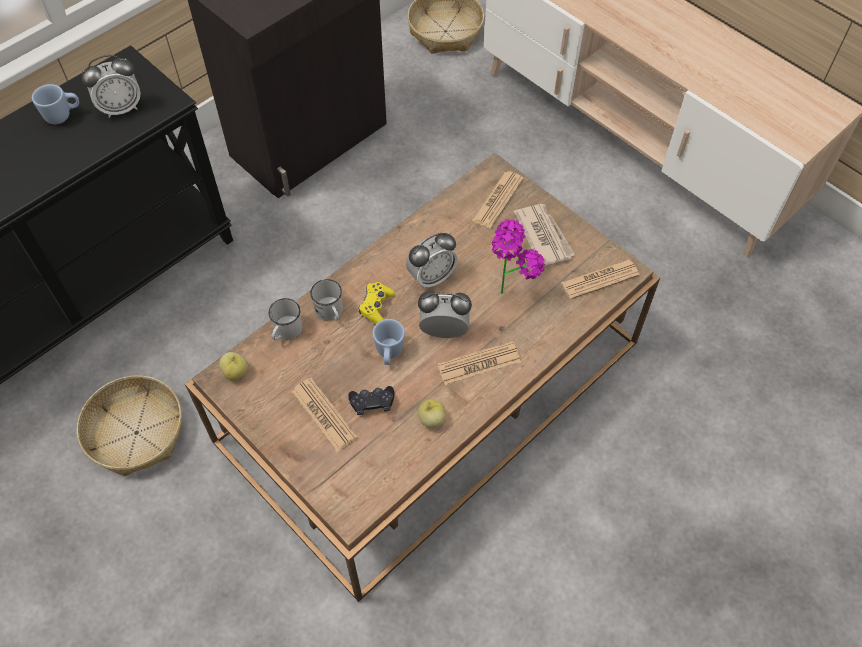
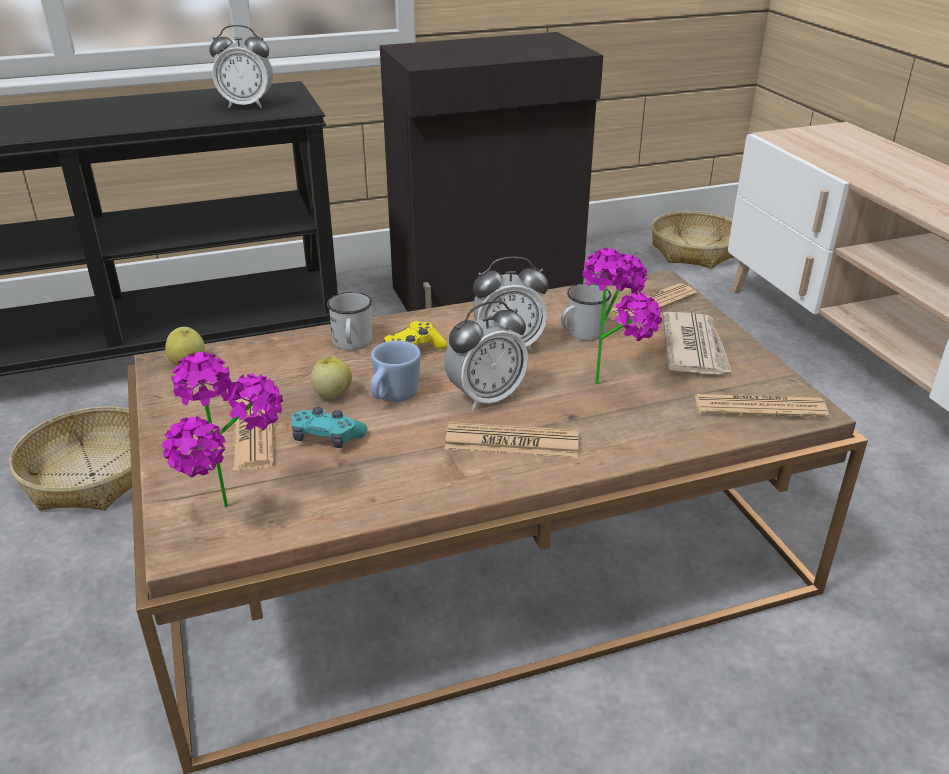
camera: 25 degrees right, 25 degrees down
blue mug [32,84,79,124] -> none
white mug [268,298,303,340] -> white mug moved to [561,283,611,341]
black game controller [348,386,394,415] -> turquoise game controller [291,407,367,448]
alarm clock [418,291,472,338] -> alarm clock turned 120 degrees clockwise [445,300,528,410]
apple [418,399,445,429] -> apple moved to [310,356,352,398]
none -> potted plant [162,352,283,507]

